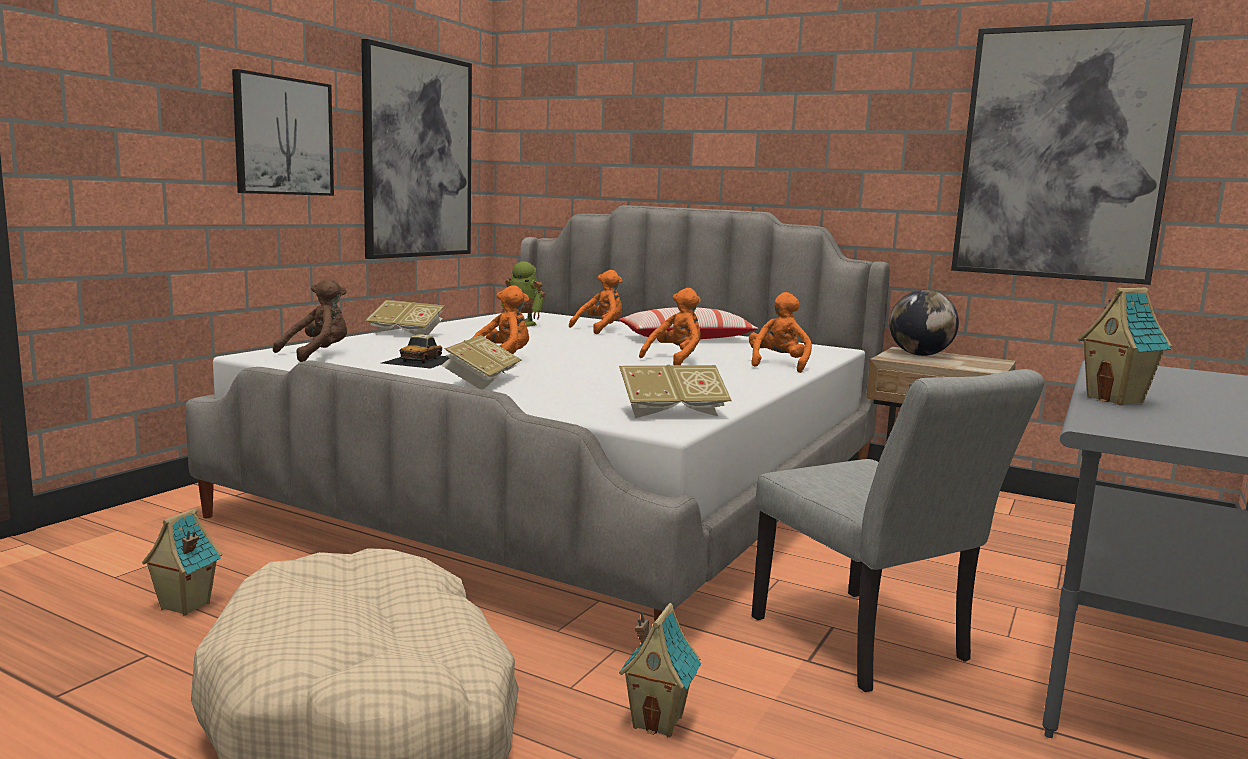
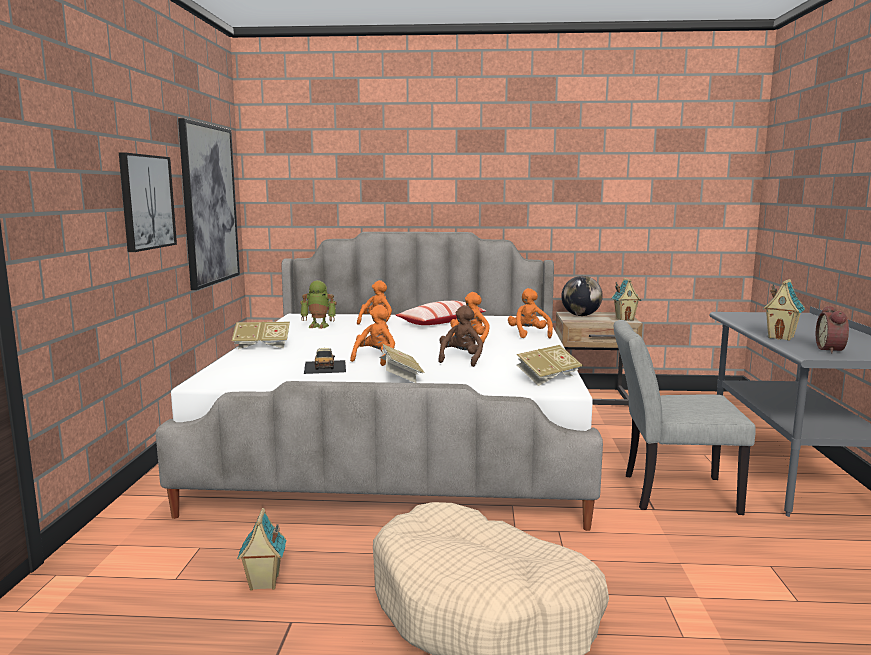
camera: 25 degrees left, 0 degrees up
brown plush toy [273,278,347,362] -> brown plush toy moved to [438,305,483,367]
toy house [619,603,701,737] -> toy house moved to [612,278,641,321]
grey chair [752,369,1044,692] -> grey chair turned 150 degrees clockwise [614,320,756,515]
picture [951,18,1193,285] -> none
none -> alarm clock [816,306,849,353]

